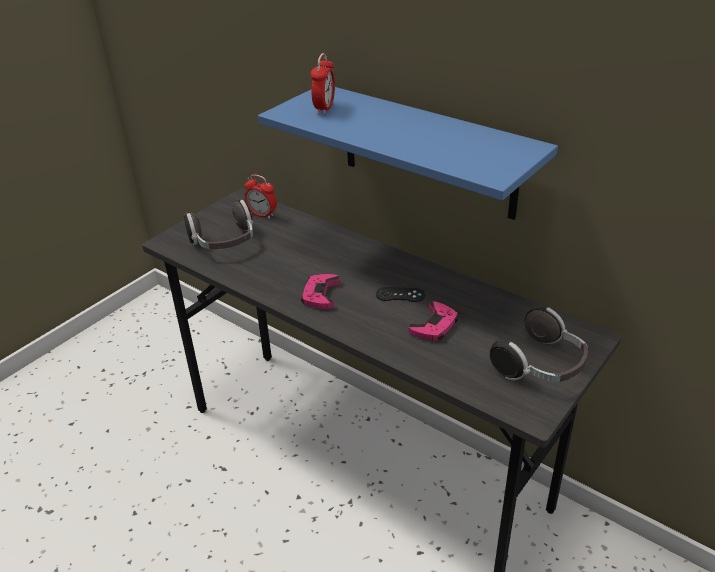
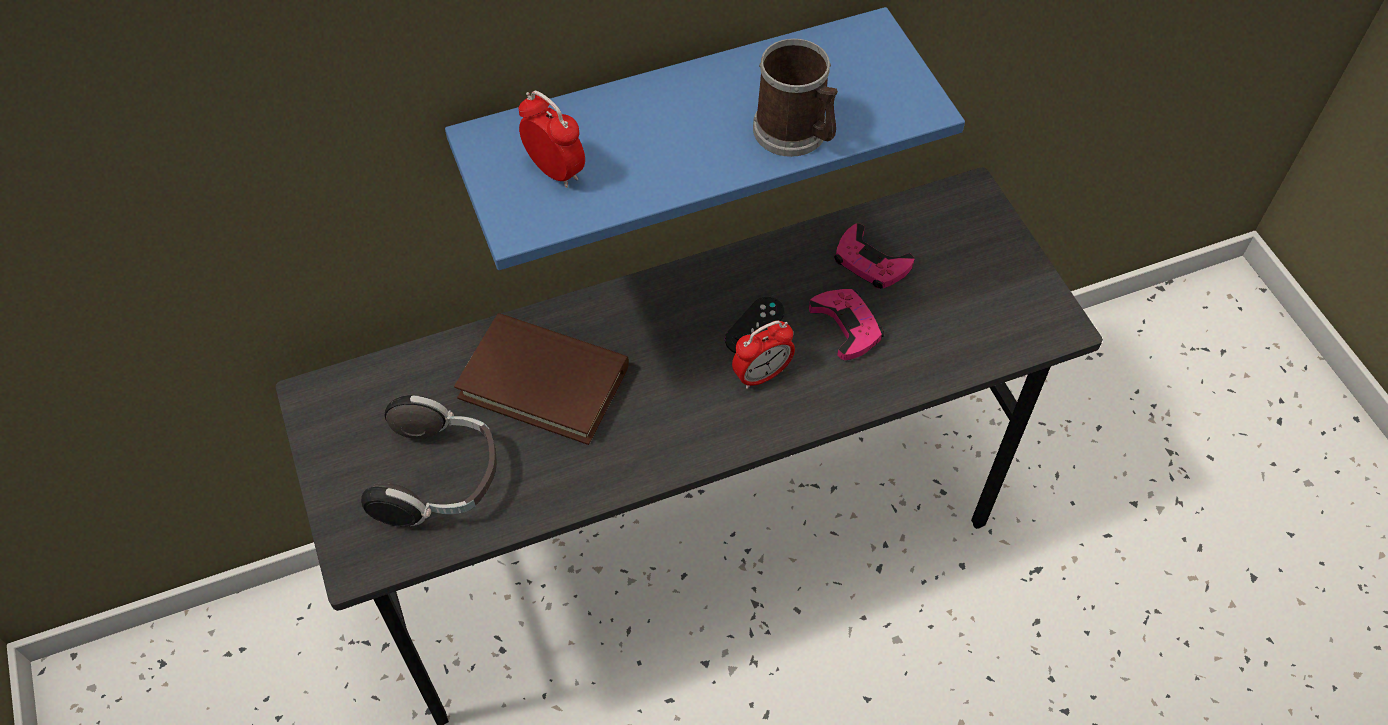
camera: 60 degrees left, 20 degrees up
alarm clock [244,174,277,219] -> alarm clock moved to [732,321,795,389]
pink game controller [301,274,340,309] -> pink game controller moved to [834,223,914,289]
headphones [490,307,588,383] -> none
none -> brown book [454,313,629,445]
none -> mug [753,39,838,157]

